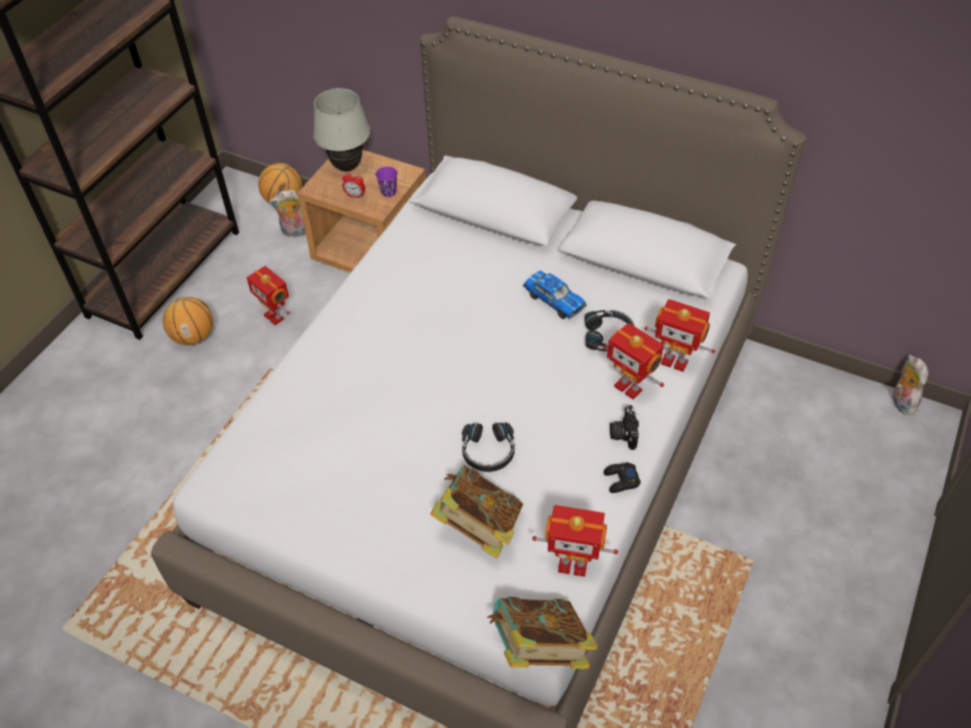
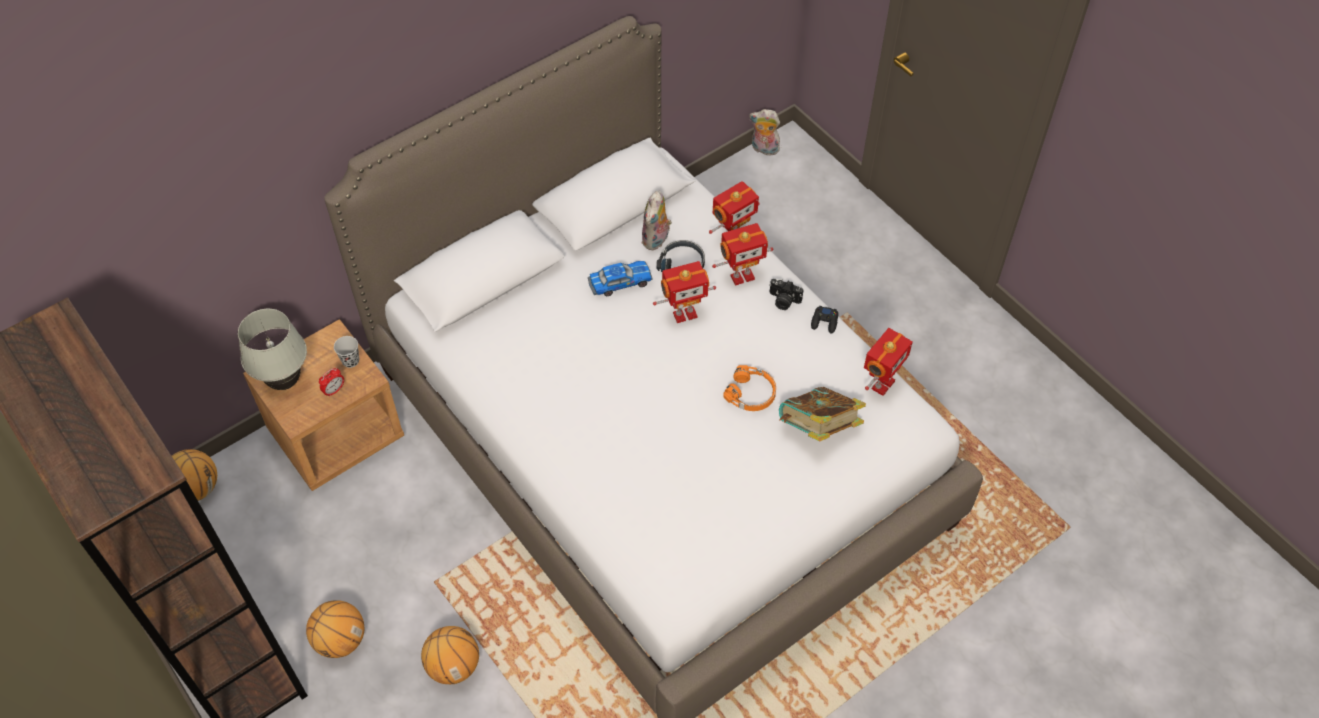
camera: 65 degrees left, 5 degrees up
toy robot [247,266,290,325] -> toy robot moved to [653,261,716,323]
plush toy [269,189,306,237] -> plush toy moved to [642,191,672,251]
purple cup [376,167,398,197] -> black cup [334,336,359,368]
black headphones [462,422,515,472] -> orange headphones [724,365,776,411]
book [487,597,598,669] -> none
none -> basketball [421,626,479,684]

